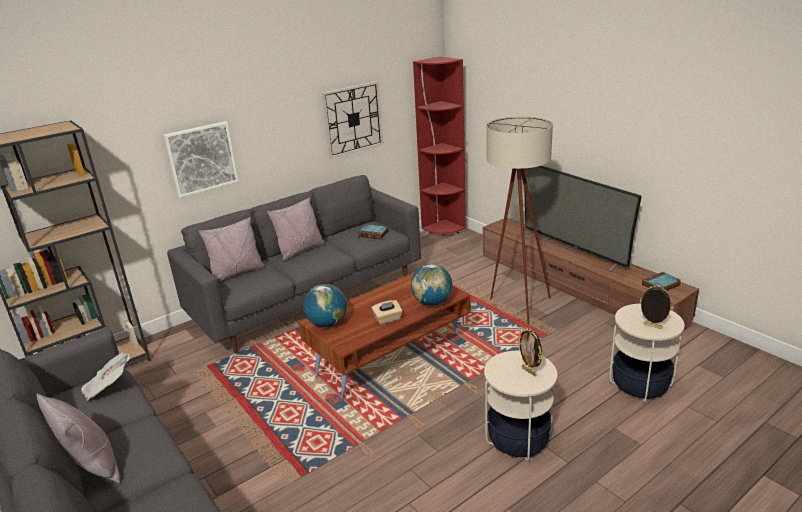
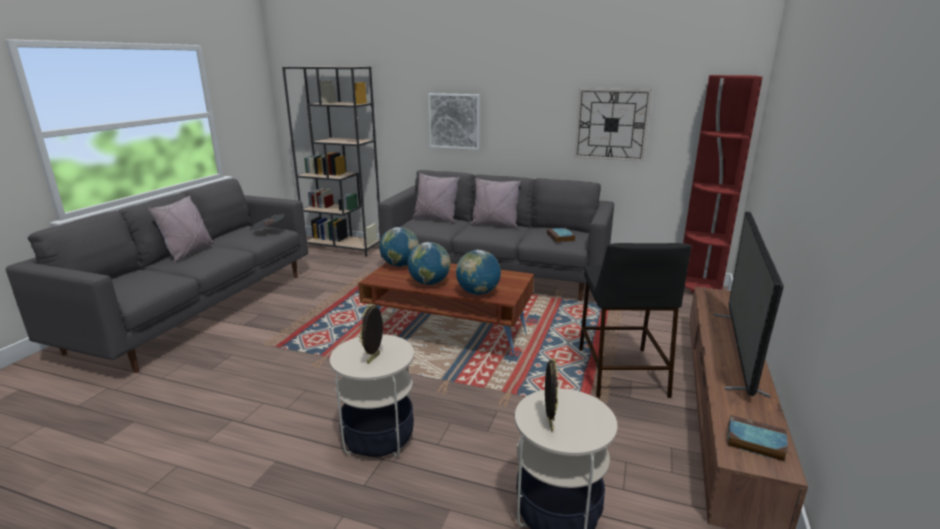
camera: 55 degrees right, 5 degrees down
beige tissue box [371,300,402,325] -> globe [407,242,451,285]
beige floor lamp [487,116,553,324] -> black stool [579,243,692,398]

